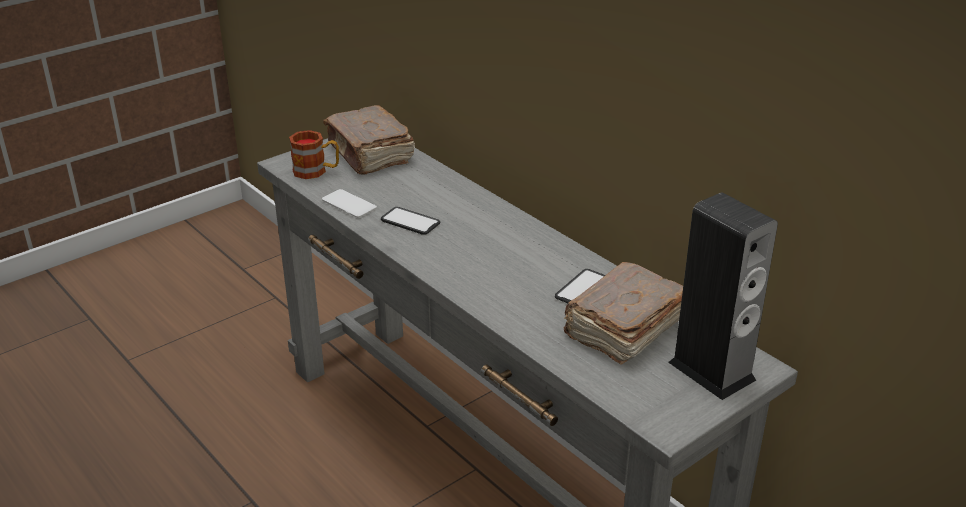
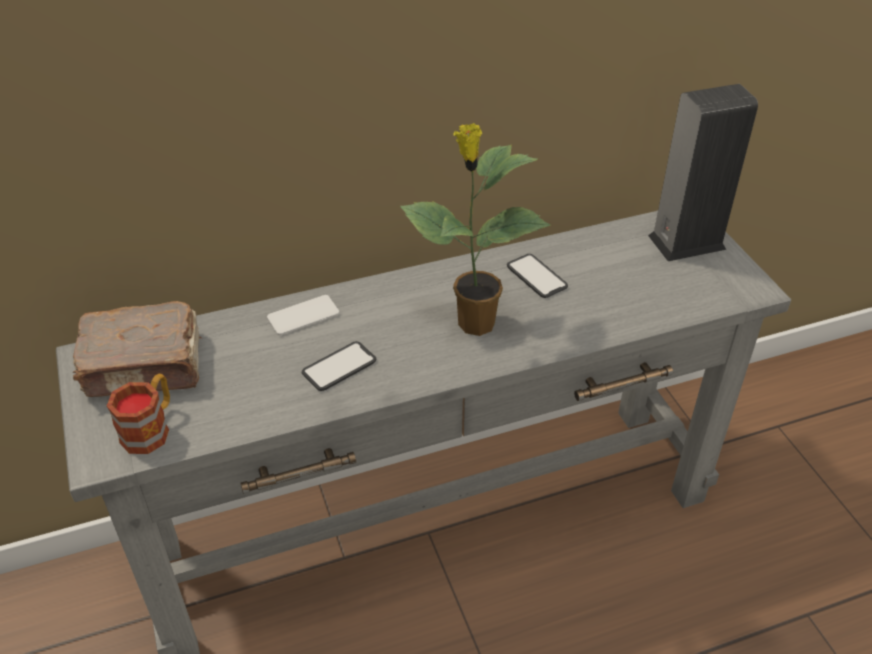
camera: 70 degrees left, 10 degrees up
phone [322,189,377,218] -> phone moved to [267,295,339,335]
brown book [563,262,683,365] -> none
none -> potted plant [400,123,551,336]

